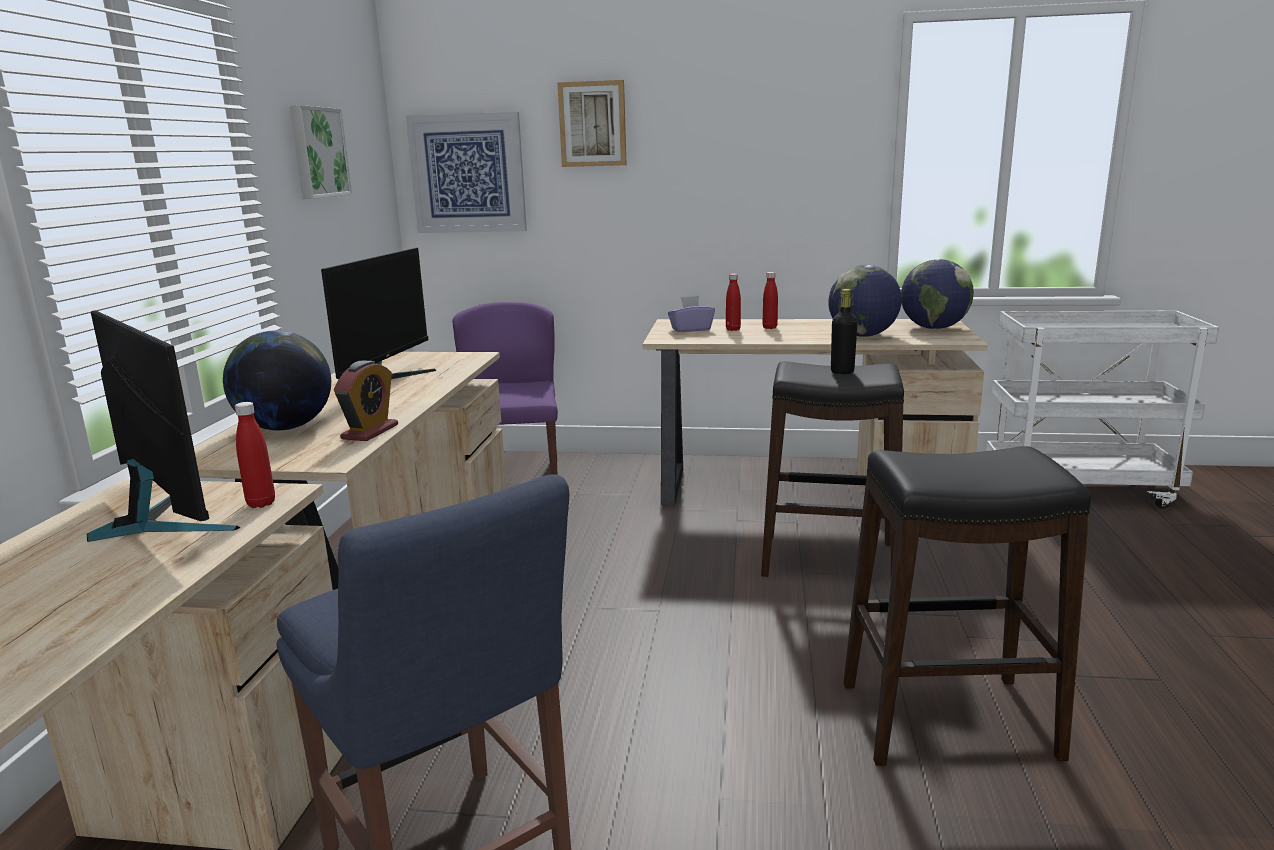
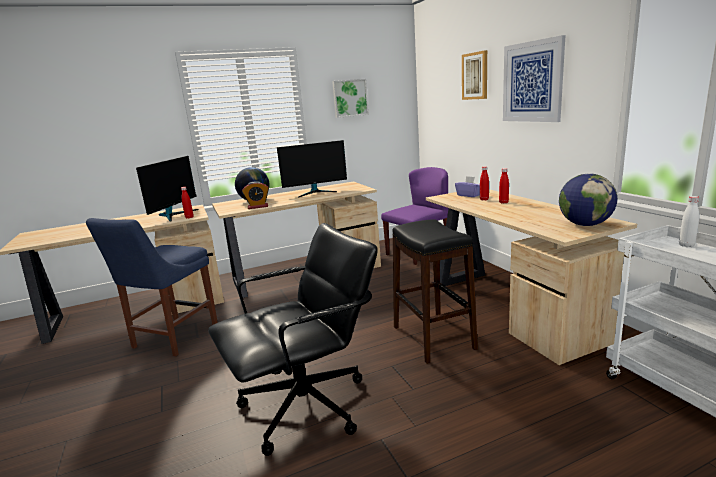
camera: 60 degrees right, 0 degrees up
picture [406,112,527,233] -> picture moved to [503,35,566,122]
globe [828,265,902,337] -> none
black bottle [831,289,858,374] -> none
black stool [843,446,1091,766] -> black office chair [208,223,378,456]
none -> white bottle [679,196,699,247]

